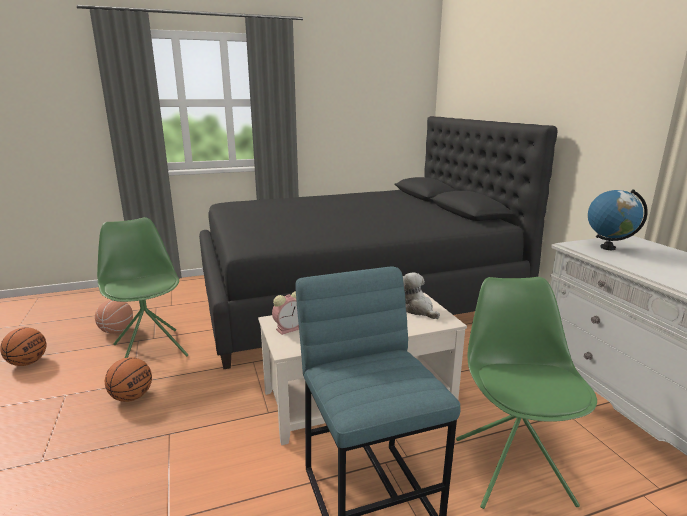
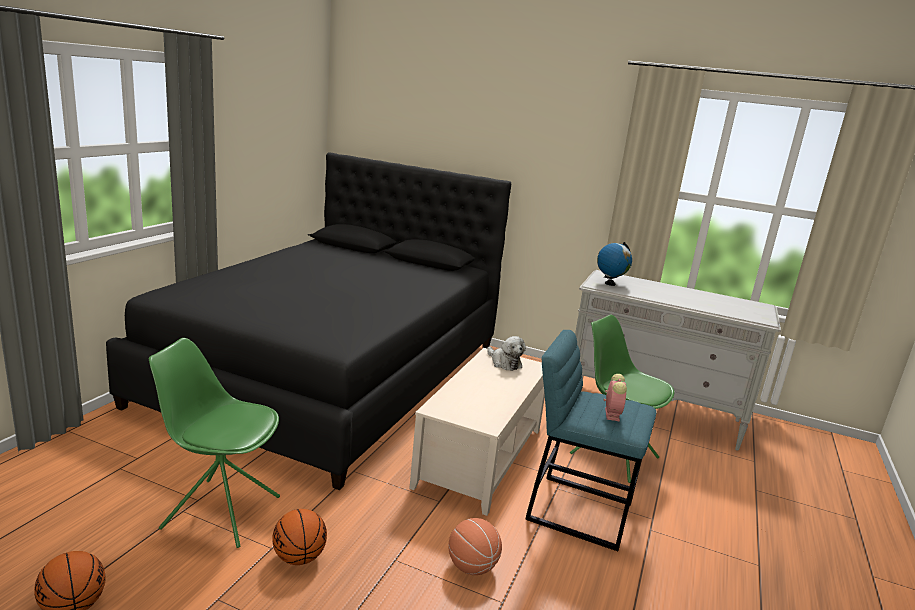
camera: 50 degrees left, 0 degrees up
basketball [95,300,133,334] -> basketball moved to [448,518,502,575]
alarm clock [272,291,299,335] -> alarm clock moved to [604,374,627,421]
plush toy [403,272,440,319] -> plush toy turned 135 degrees counterclockwise [487,336,526,371]

